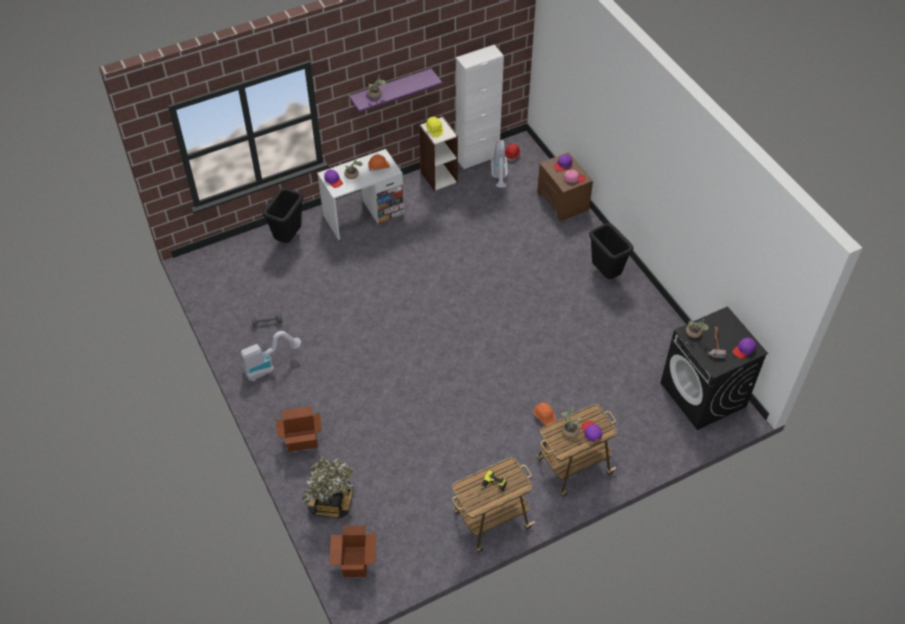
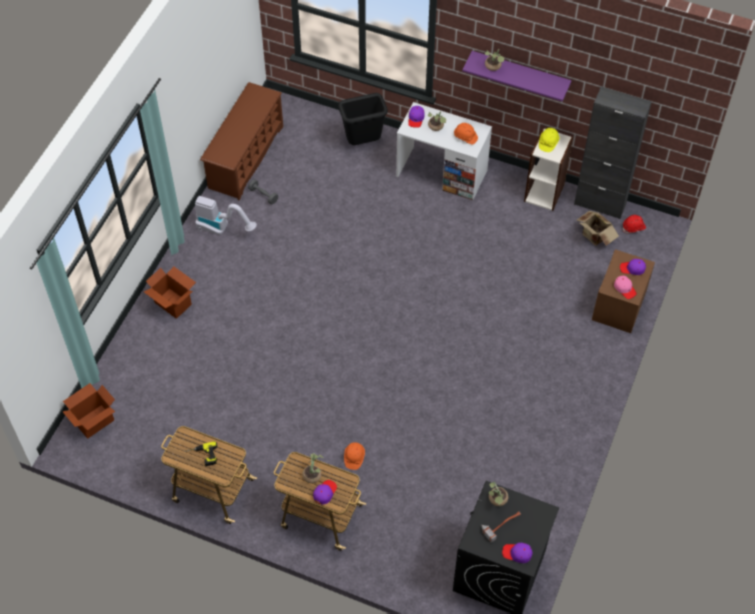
camera: 50 degrees right, 5 degrees up
potted plant [302,456,354,518] -> none
white cabinet [456,45,504,169] -> black cabinet [574,86,652,219]
vacuum cleaner [491,140,508,188] -> cardboard box [576,211,619,246]
black trash can [589,223,633,279] -> none
none -> brown shoe rack [200,82,283,200]

